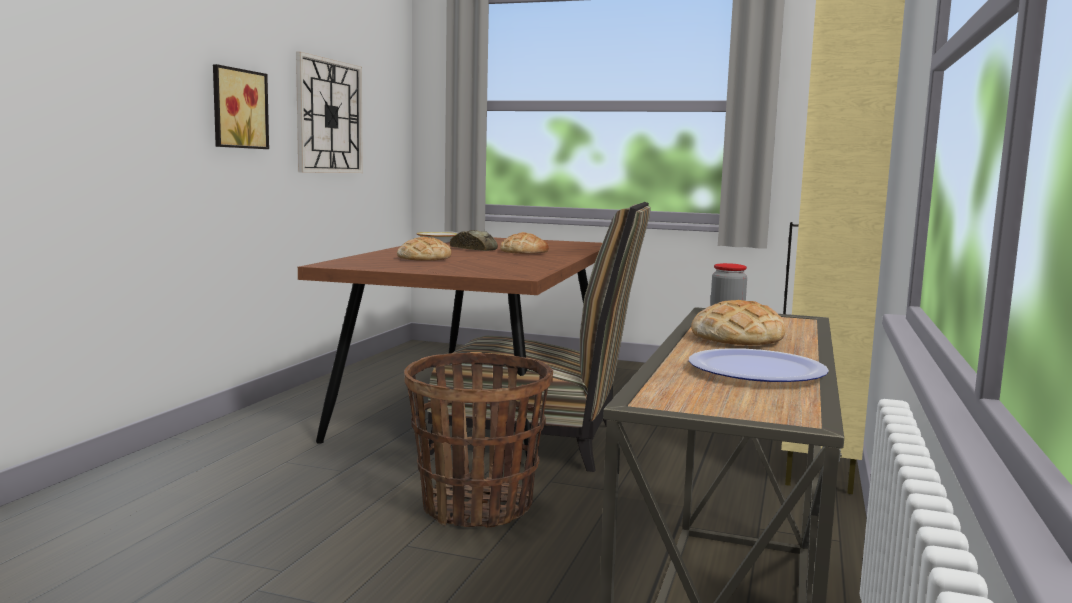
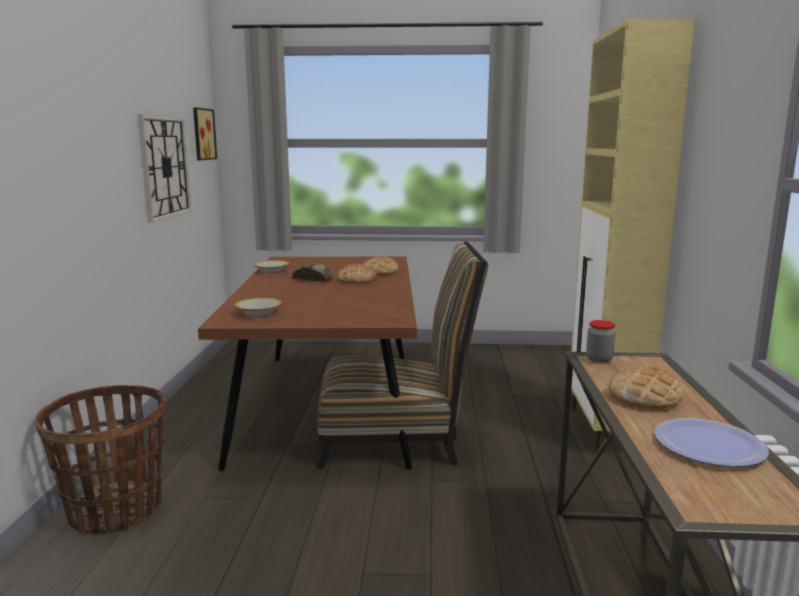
camera: 15 degrees left, 5 degrees up
picture [213,64,269,149] -> picture moved to [193,107,217,160]
bread [397,237,452,261] -> bread moved to [363,257,398,275]
basket [404,352,553,527] -> basket moved to [35,385,167,536]
none -> bowl [234,298,282,317]

